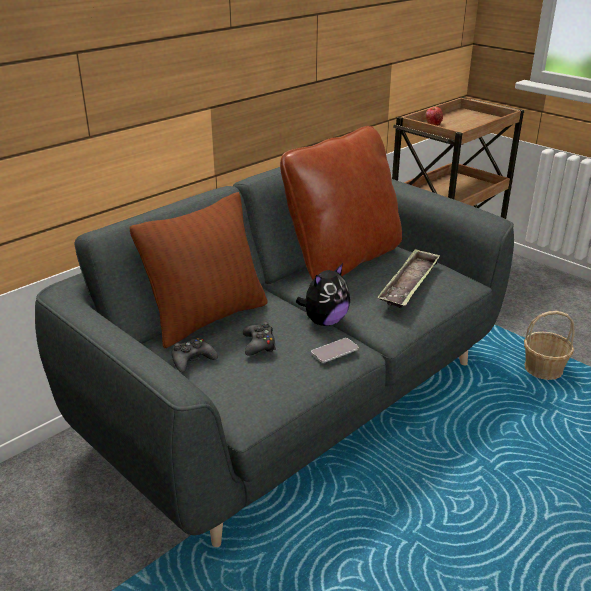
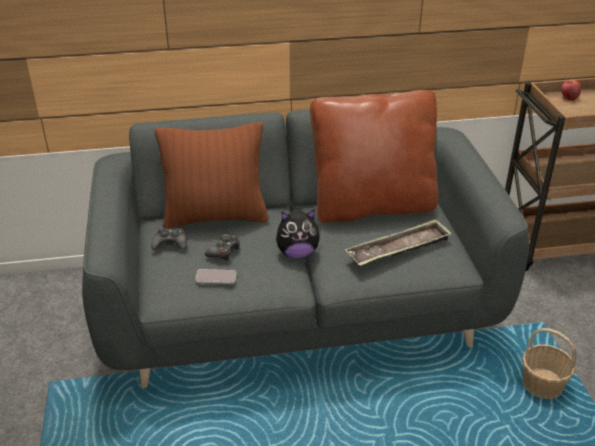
camera: 35 degrees right, 5 degrees up
phone [311,338,359,363] -> phone moved to [195,269,237,284]

